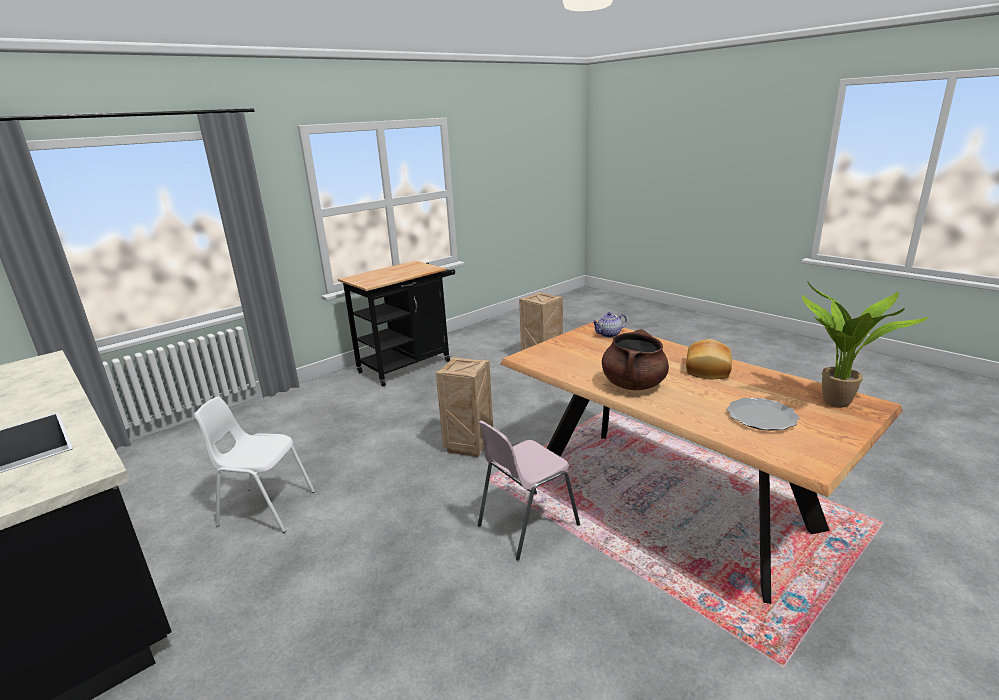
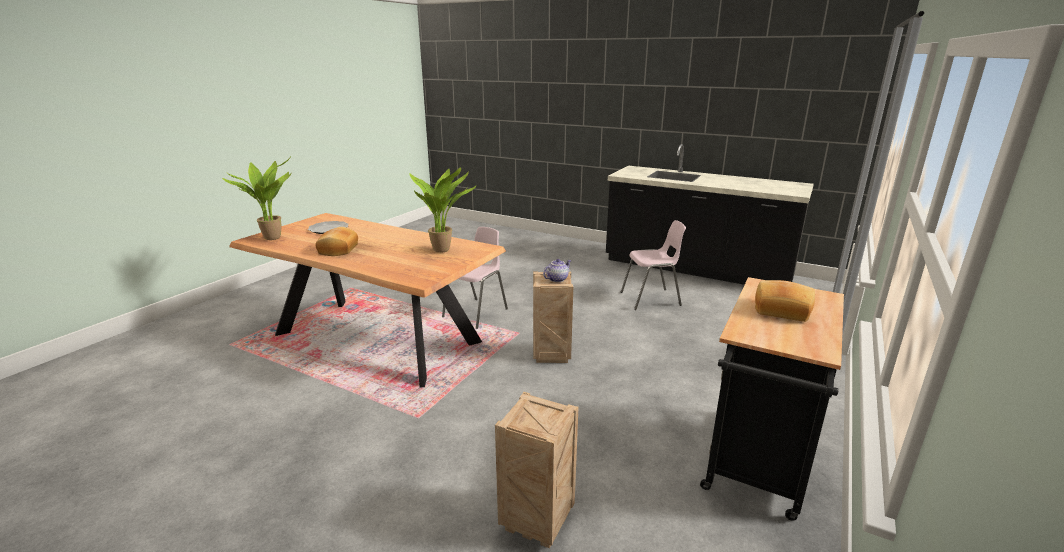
camera: 160 degrees right, 0 degrees up
white chair [194,397,315,533] -> pink chair [621,220,686,310]
teapot [592,312,627,338] -> teapot moved to [543,259,571,282]
brown cooking pot [602,329,669,390] -> none
none -> potted plant [409,167,476,253]
none -> bread [755,280,815,322]

